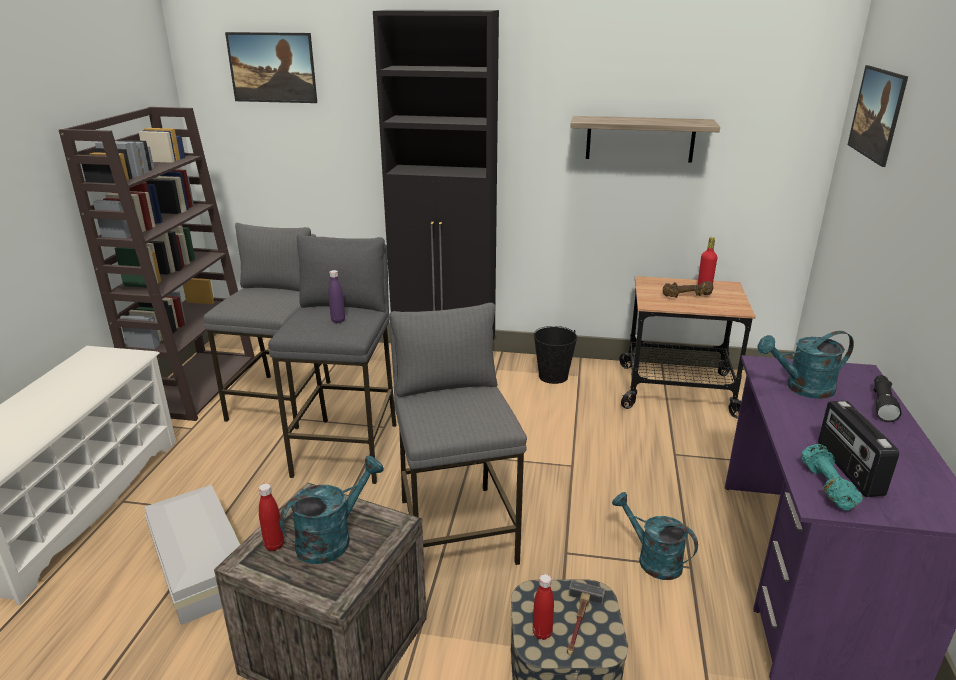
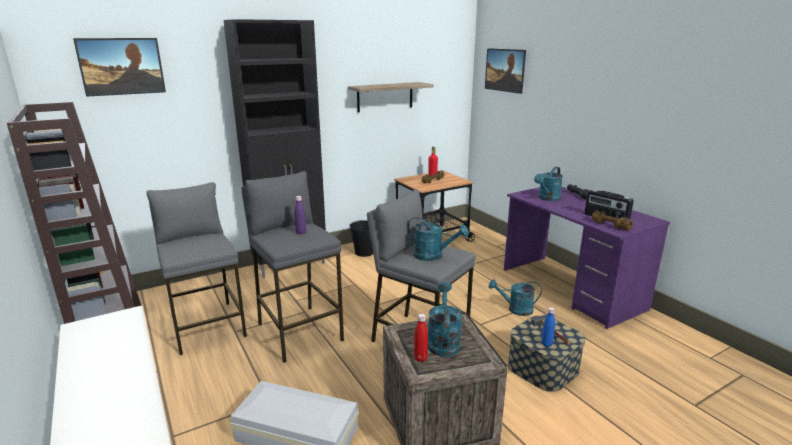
camera: 40 degrees left, 5 degrees down
red bottle [533,574,554,640] -> blue bottle [541,307,555,347]
turquoise dumbbell [802,444,863,511] -> brown dumbbell [592,210,634,230]
none -> turquoise watering can [407,217,469,261]

